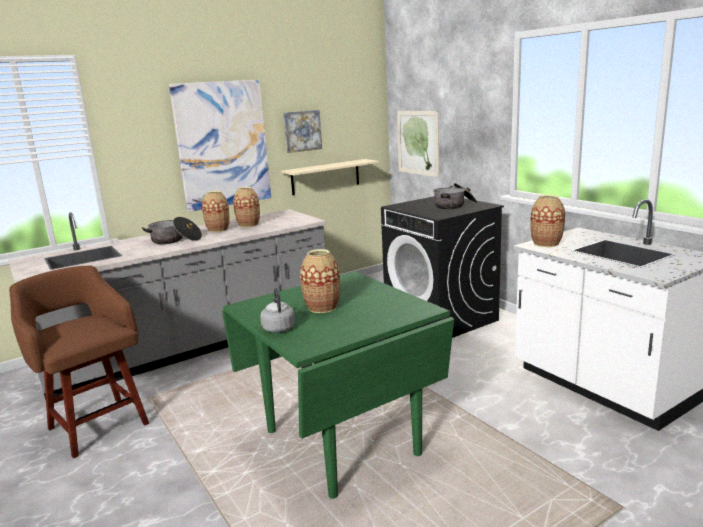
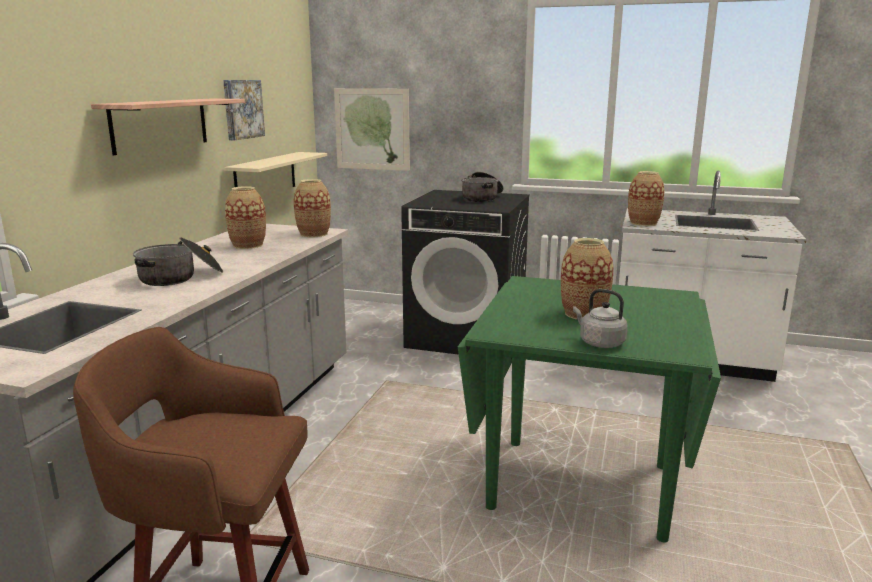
camera: 40 degrees left, 0 degrees up
picture [169,80,271,212] -> shelf [91,99,245,155]
vase [202,191,230,232] -> vase moved to [294,179,331,237]

